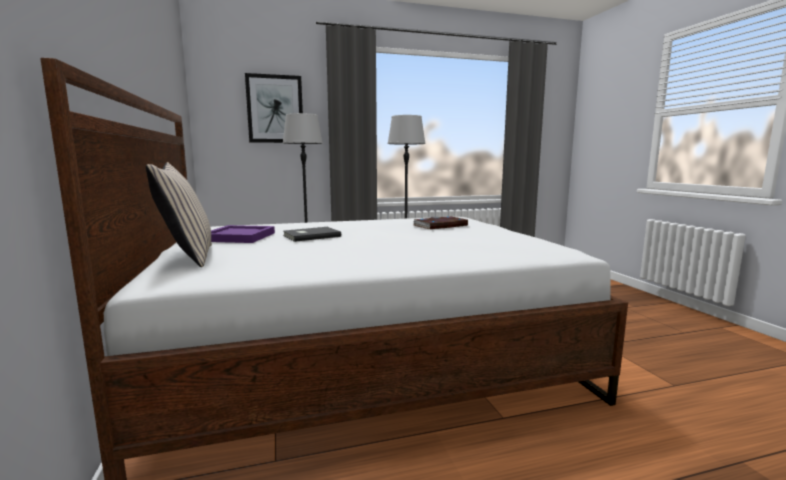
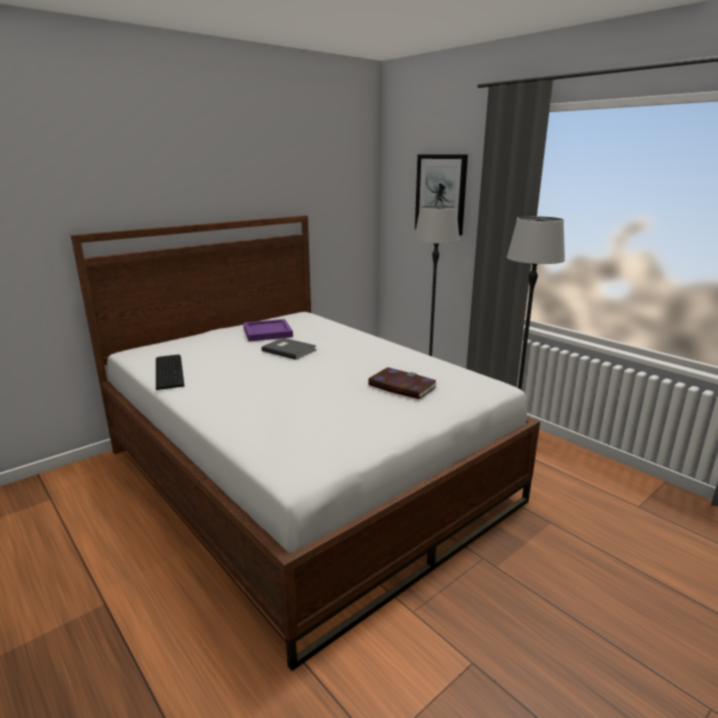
camera: 65 degrees right, 10 degrees up
beige pillow [146,162,212,267] -> none
none -> keyboard [156,355,184,390]

